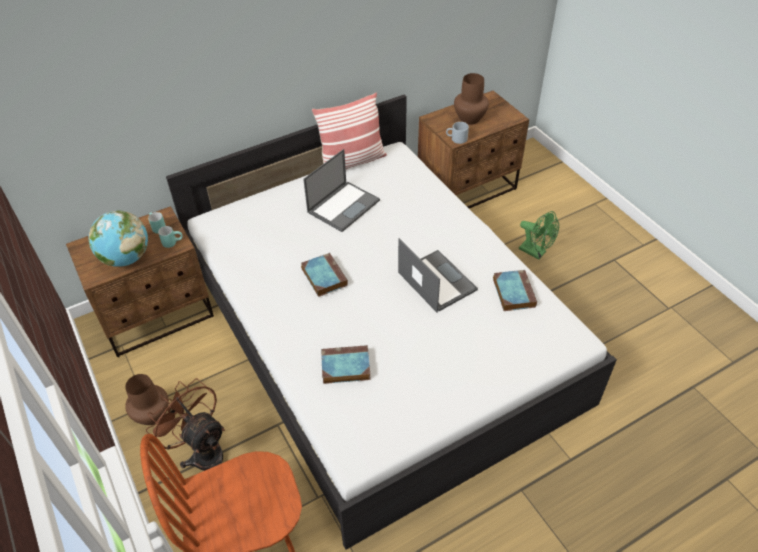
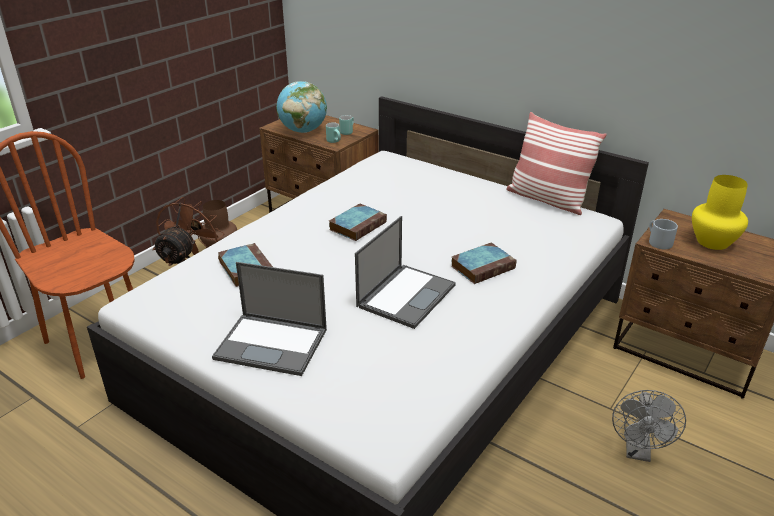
camera: 65 degrees right, 15 degrees down
laptop [303,149,380,232] -> laptop moved to [212,262,327,376]
brown vase [454,73,489,124] -> yellow vase [692,175,748,250]
book [493,270,537,311] -> book moved to [451,243,516,284]
green fan [519,211,559,259] -> grey fan [612,390,686,462]

